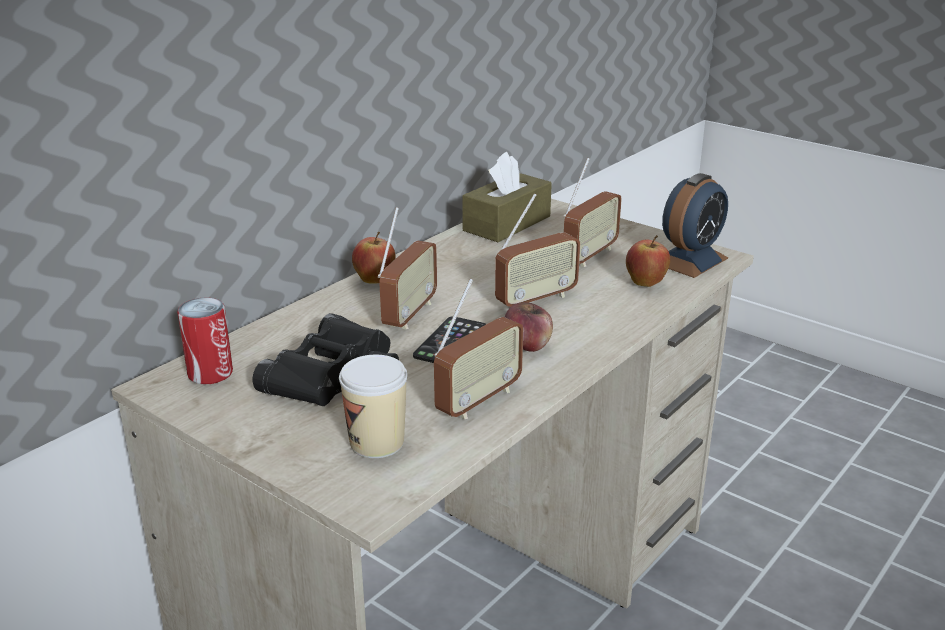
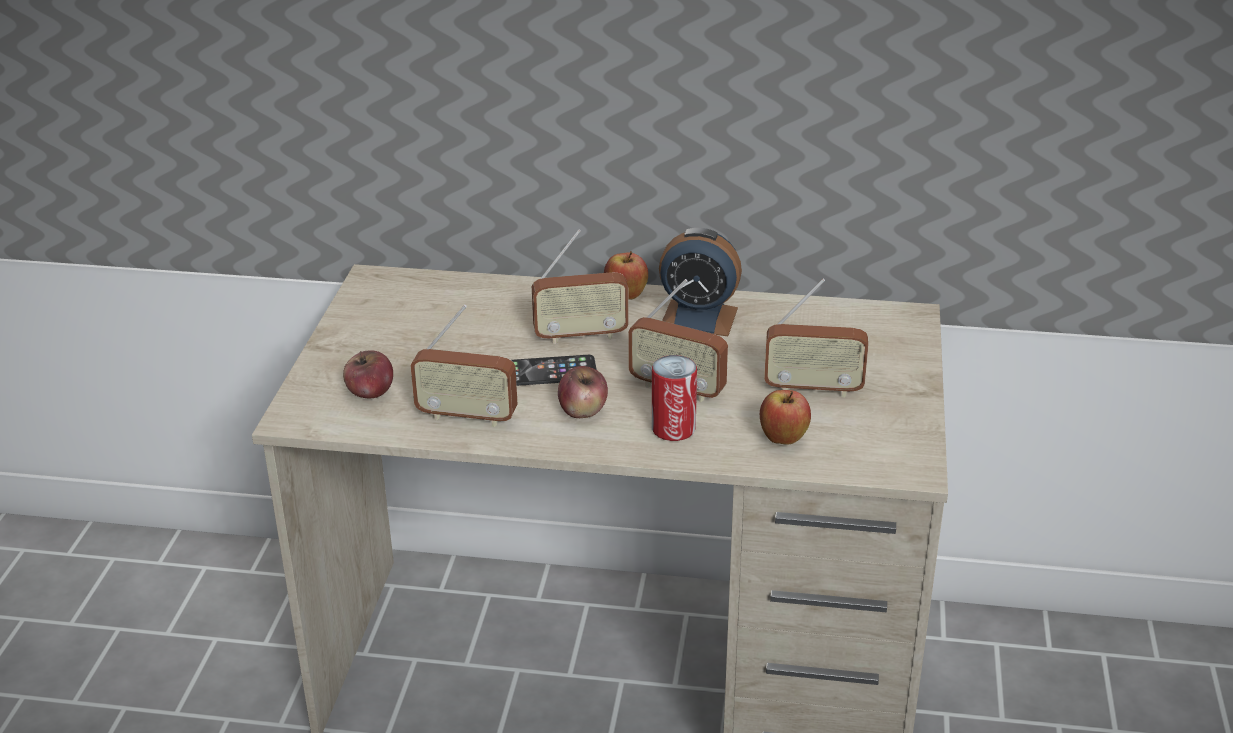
camera: 60 degrees right, 5 degrees up
can [177,297,233,384] -> can moved to [652,355,697,441]
black binoculars [253,313,399,406] -> none
cup [339,355,408,458] -> apple [343,350,393,398]
brown tissue box [462,152,552,242] -> none
alarm clock [662,173,728,278] -> alarm clock moved to [659,228,742,336]

